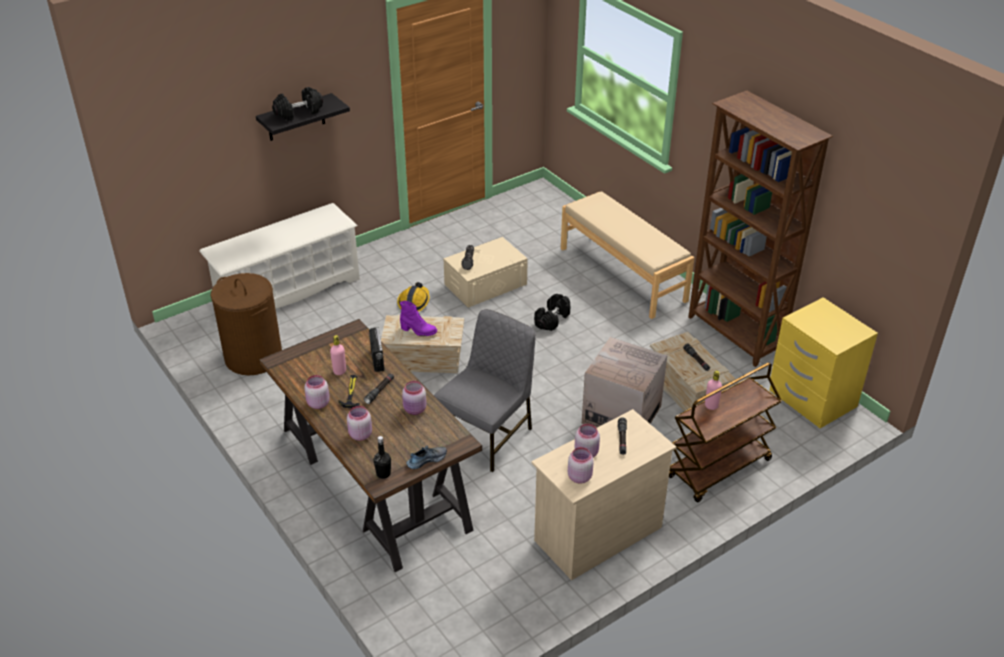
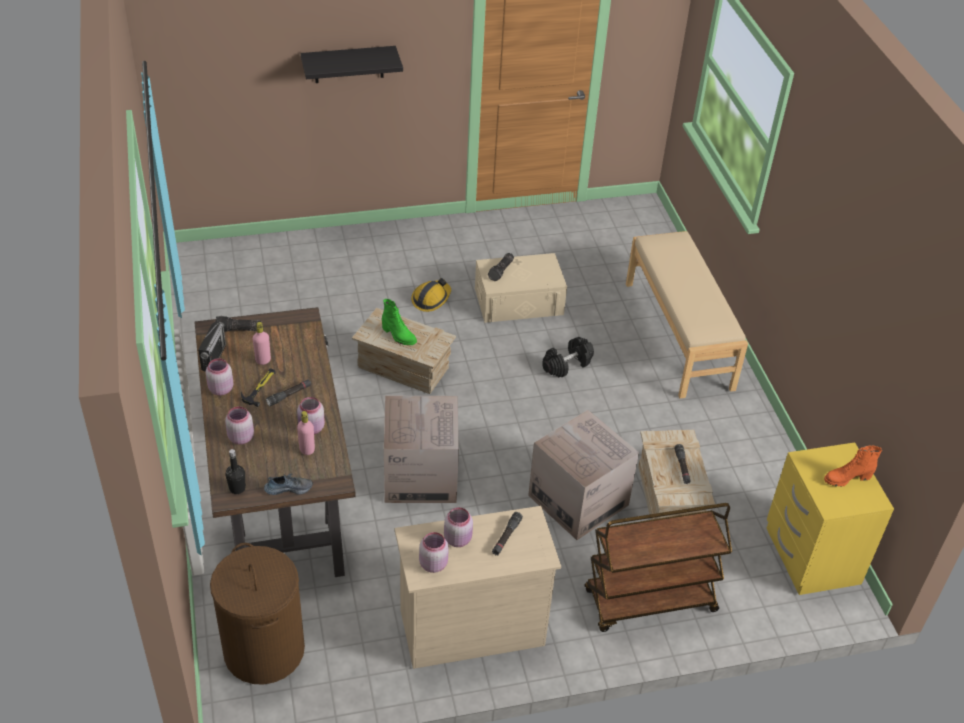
camera: 20 degrees right, 5 degrees up
white shoe rack [199,203,360,309] -> none
brown laundry basket [210,273,282,375] -> brown laundry basket moved to [210,543,305,685]
black dumbbell [272,87,323,121] -> none
radio [369,327,384,372] -> radio moved to [198,322,226,372]
purple boot [400,301,437,337] -> green boot [382,299,417,345]
grey chair [434,309,536,472] -> cardboard box [384,396,459,503]
brown bookcase [688,90,833,367] -> none
pink bottle [705,371,722,410] -> pink bottle moved to [297,411,315,455]
none -> flashlight [215,316,262,332]
none -> orange boot [824,445,882,487]

